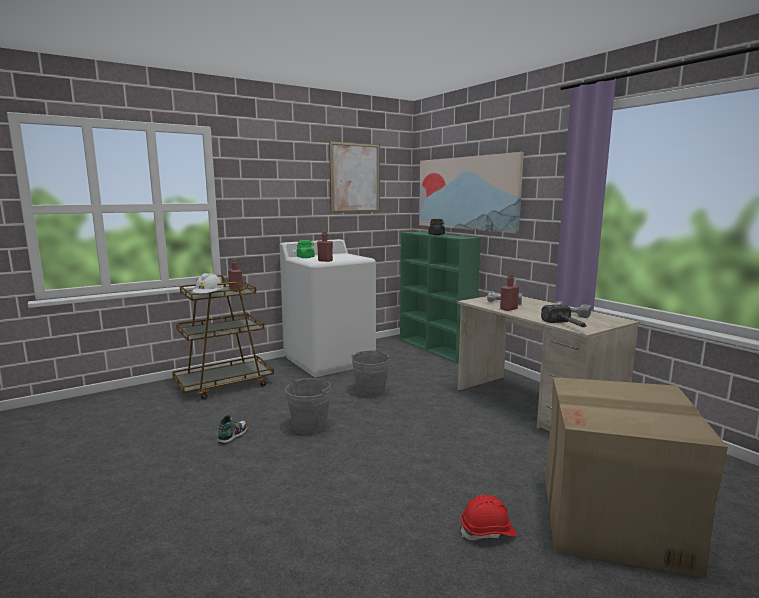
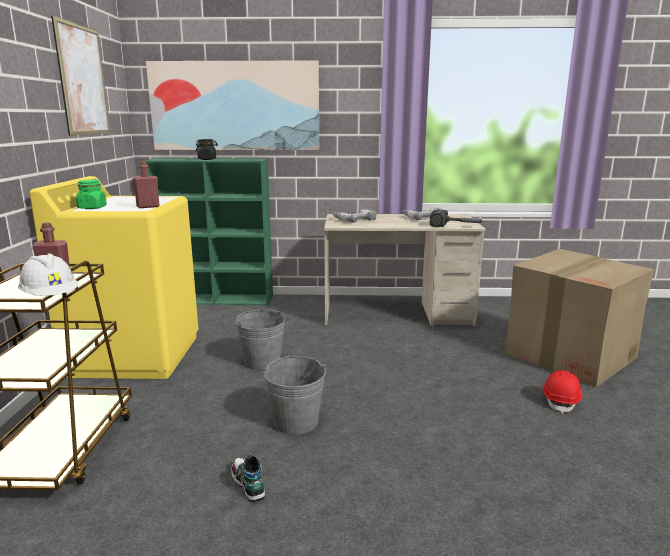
camera: 55 degrees left, 5 degrees up
white washing machine [280,239,376,377] -> yellow washing machine [30,176,199,379]
red bottle [500,274,519,311] -> none

